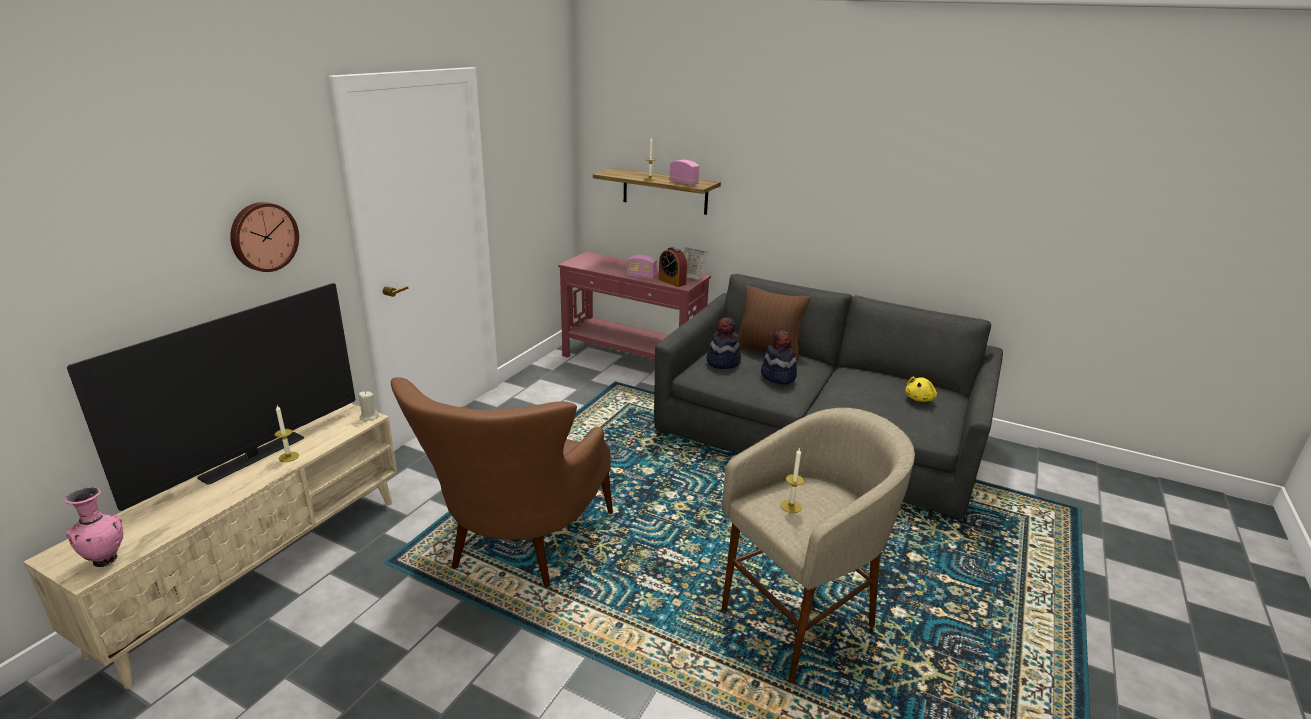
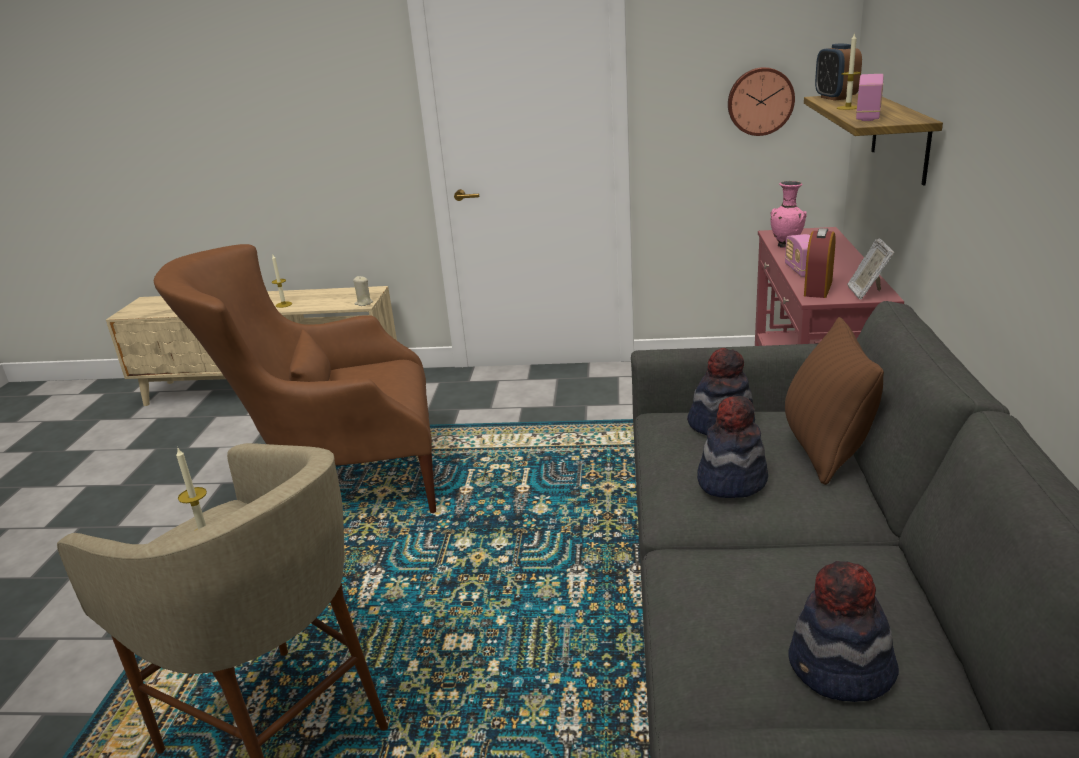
camera: 70 degrees right, 0 degrees up
pink vase [65,487,123,567] -> pink vase moved to [770,181,807,248]
television [67,283,356,511] -> none
wall clock [230,202,299,272] -> wall clock moved to [728,67,795,136]
yellow plush toy [906,377,937,402] -> hat [789,561,899,702]
none -> alarm clock [815,44,862,101]

